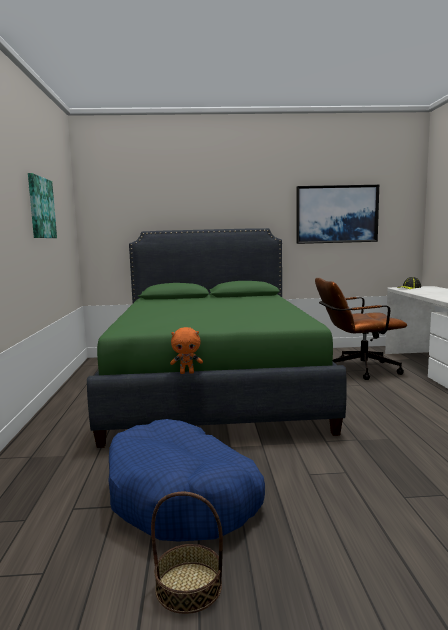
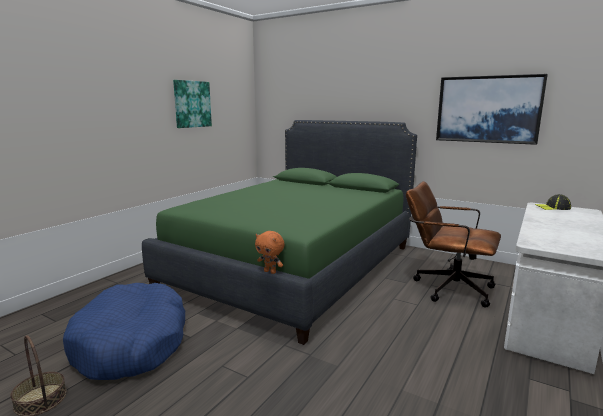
camera: 35 degrees right, 5 degrees up
orange plush toy [170,327,203,374] -> orange plush toy moved to [255,231,285,274]

